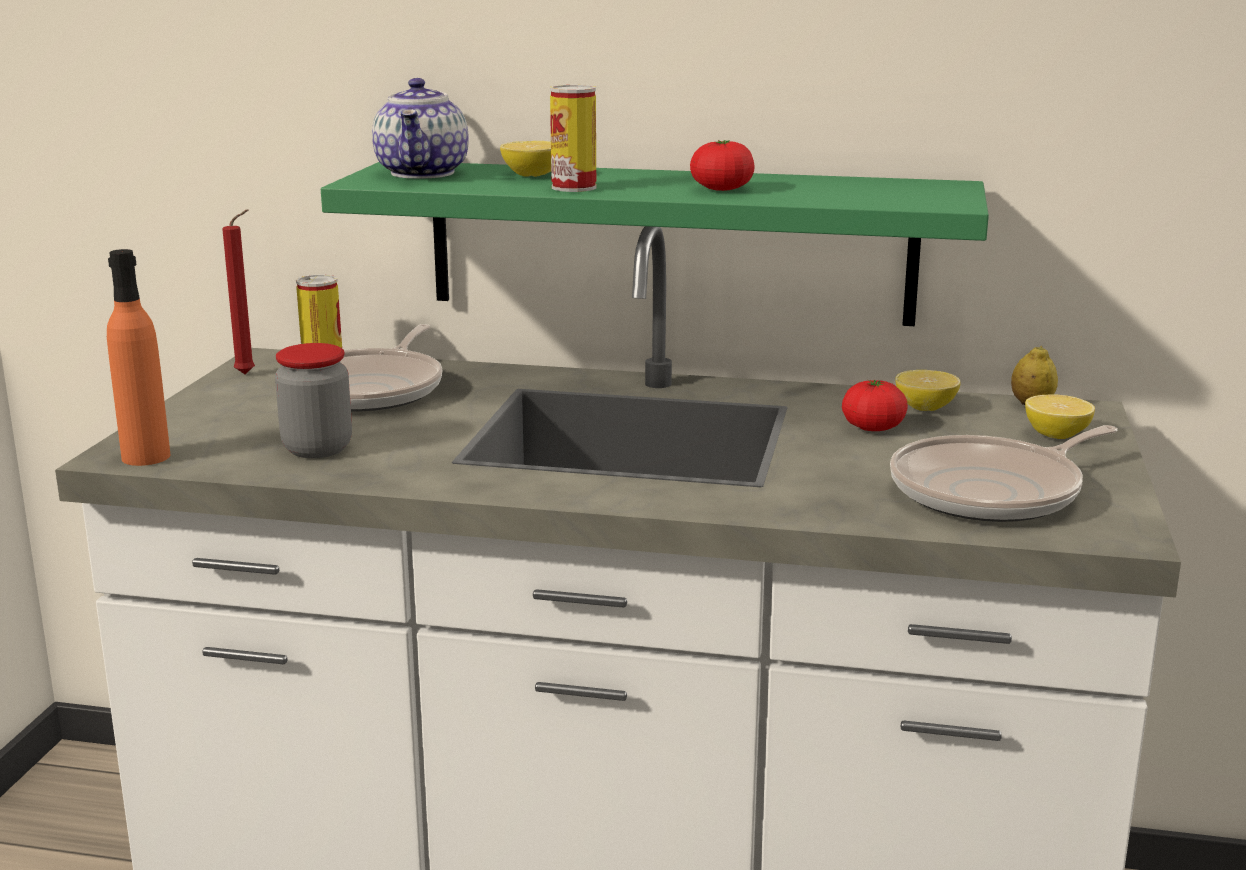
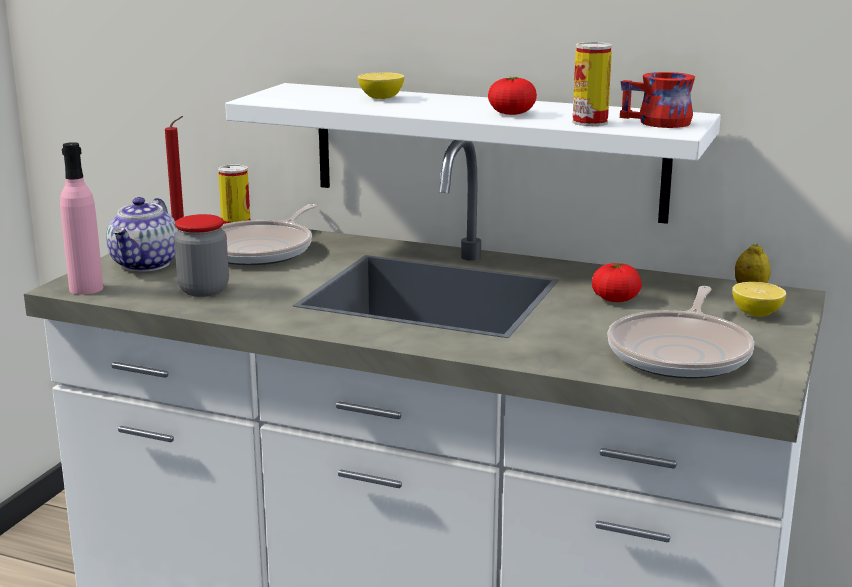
camera: 10 degrees right, 0 degrees up
orange bottle [107,249,170,466] -> pink bottle [60,142,103,295]
green shelf [321,162,989,326] -> white shelf [225,83,721,224]
teapot [372,78,469,178] -> teapot moved to [106,197,179,272]
can [550,85,596,192] -> can moved to [572,42,612,126]
frying pan [890,425,1118,522] -> frying pan turned 45 degrees counterclockwise [608,286,754,379]
lemon [895,370,961,411] -> none
none -> red mug [620,72,695,128]

